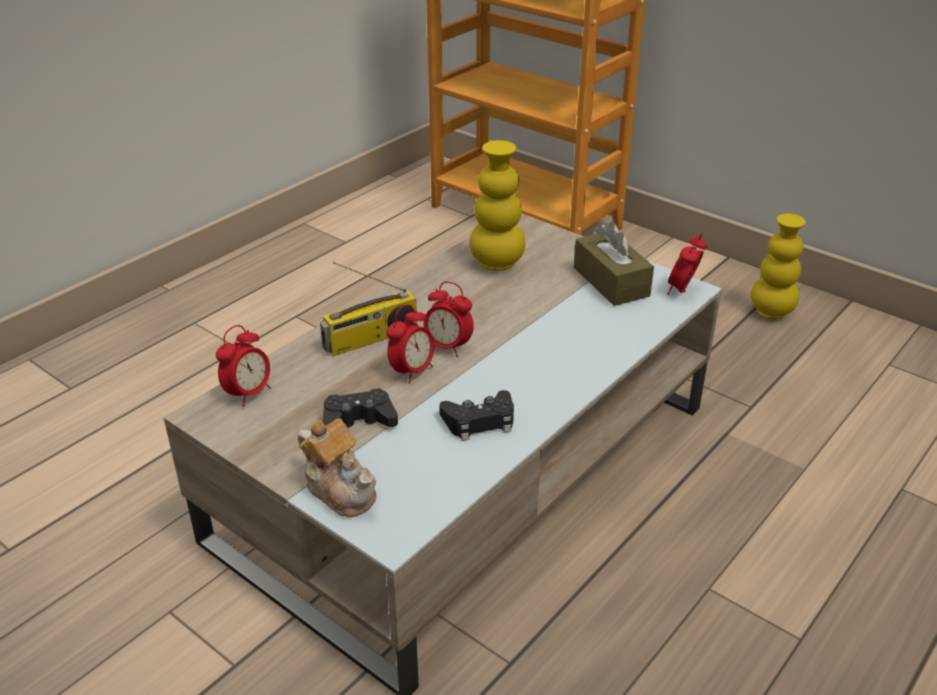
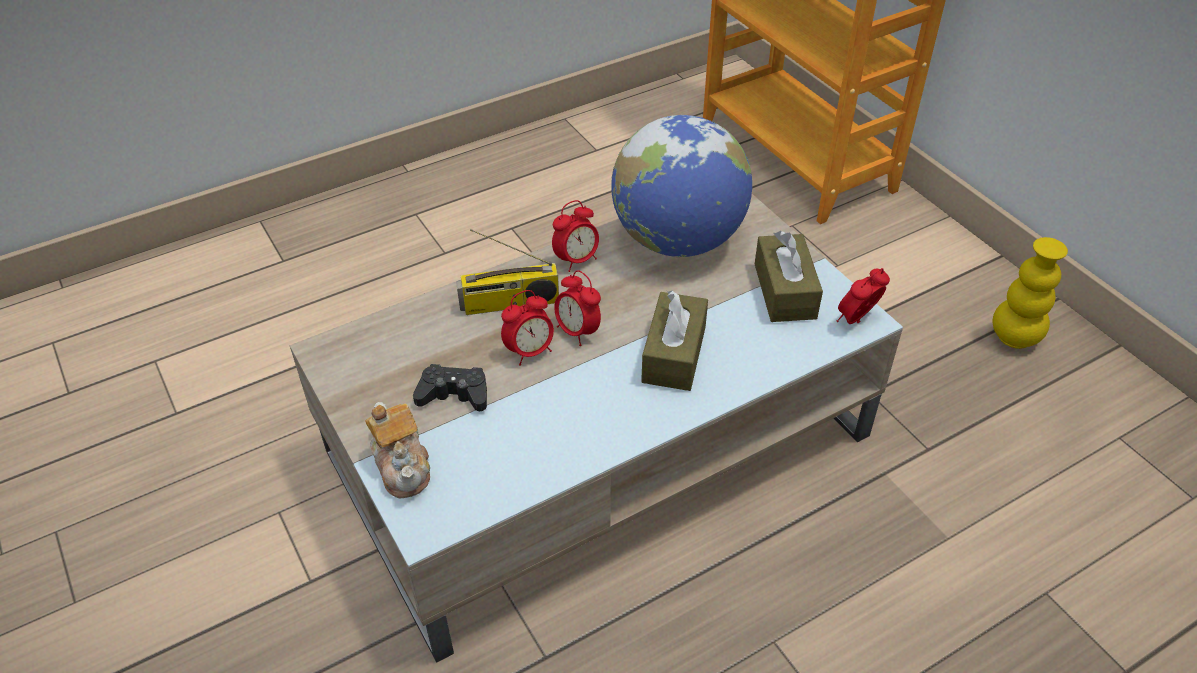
camera: 20 degrees right, 10 degrees up
alarm clock [216,325,271,407] -> alarm clock moved to [552,200,599,272]
black game controller [439,390,514,441] -> none
yellow vase [469,140,526,271] -> globe [611,115,752,257]
none -> brown tissue box [641,291,708,391]

